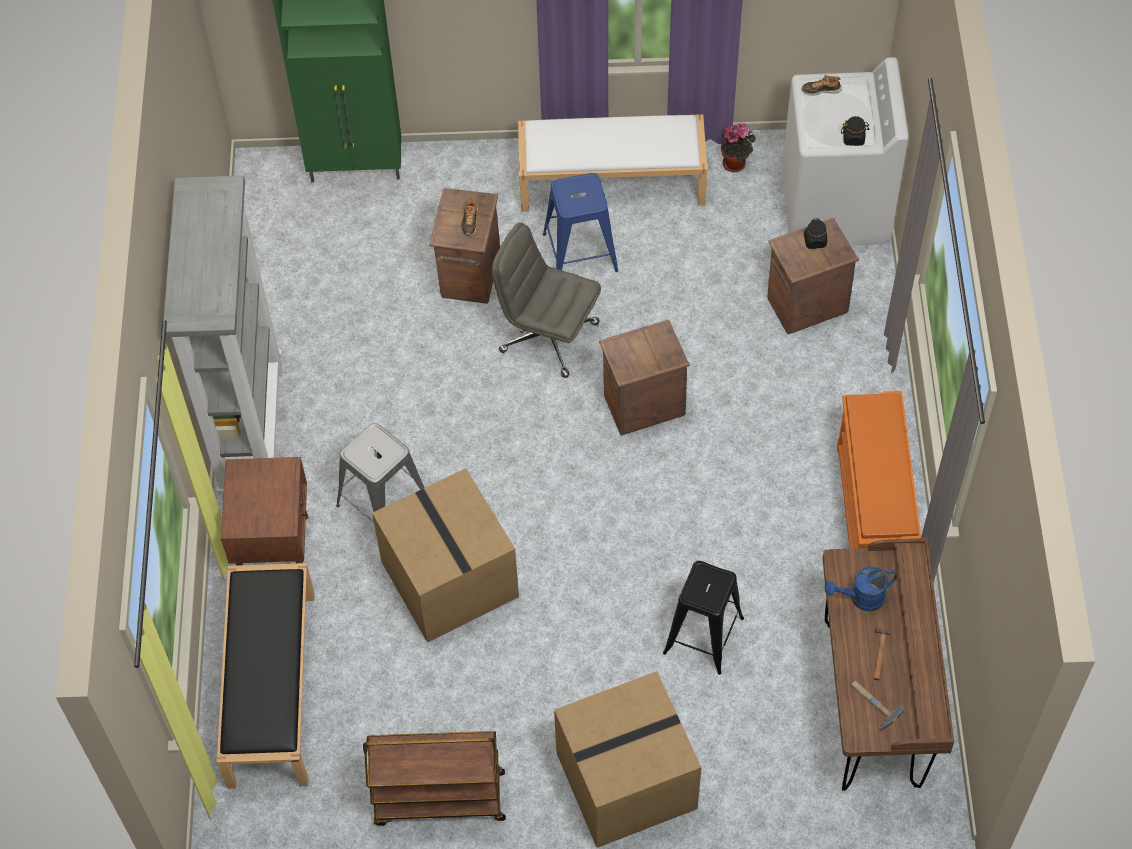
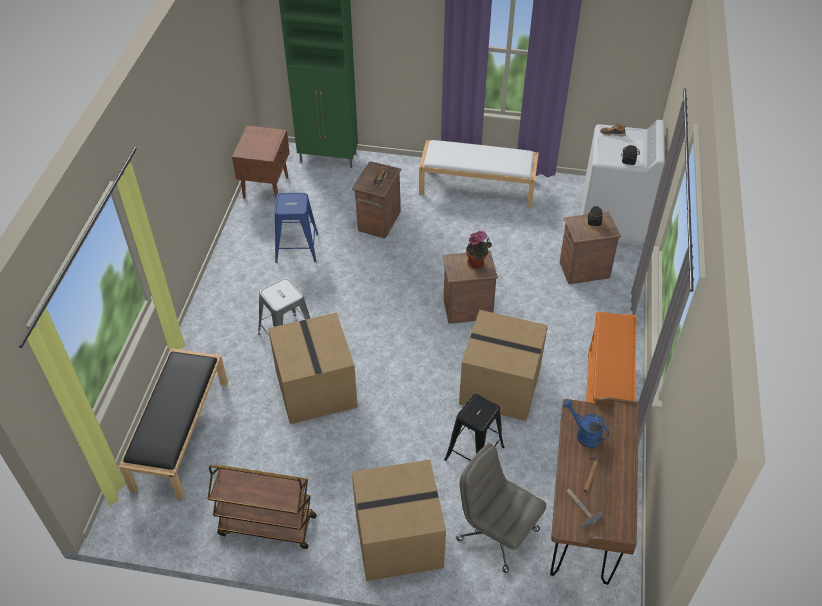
camera: 10 degrees right, 10 degrees down
grey bookcase [163,176,283,500] -> none
brown nightstand [221,457,309,566] -> brown nightstand moved to [232,125,290,199]
grey office chair [492,222,601,378] -> grey office chair moved to [456,443,546,573]
blue stool [543,173,618,272] -> blue stool moved to [275,193,318,263]
potted plant [721,123,756,172] -> potted plant moved to [466,231,492,269]
blue watering can [825,567,897,611] -> blue watering can turned 45 degrees clockwise [563,400,610,448]
none -> cardboard box [459,310,548,421]

